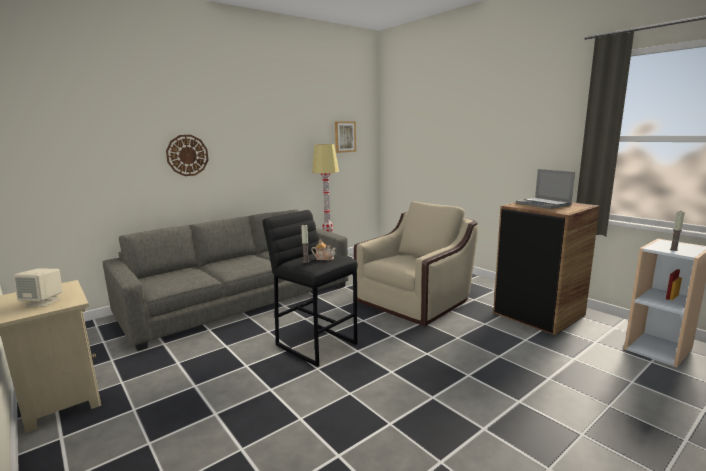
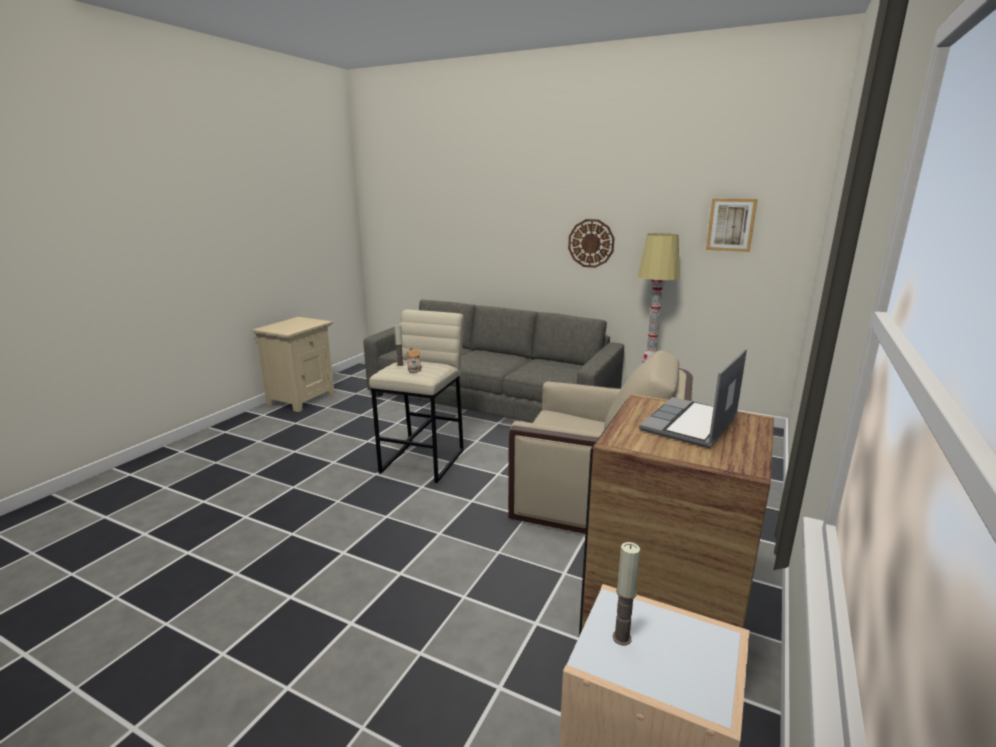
camera: 65 degrees right, 5 degrees up
beige speaker [14,268,62,307] -> none
wall clock [166,135,209,176] -> wall clock moved to [568,219,615,268]
black stool [263,210,358,367] -> beige stool [369,310,464,483]

